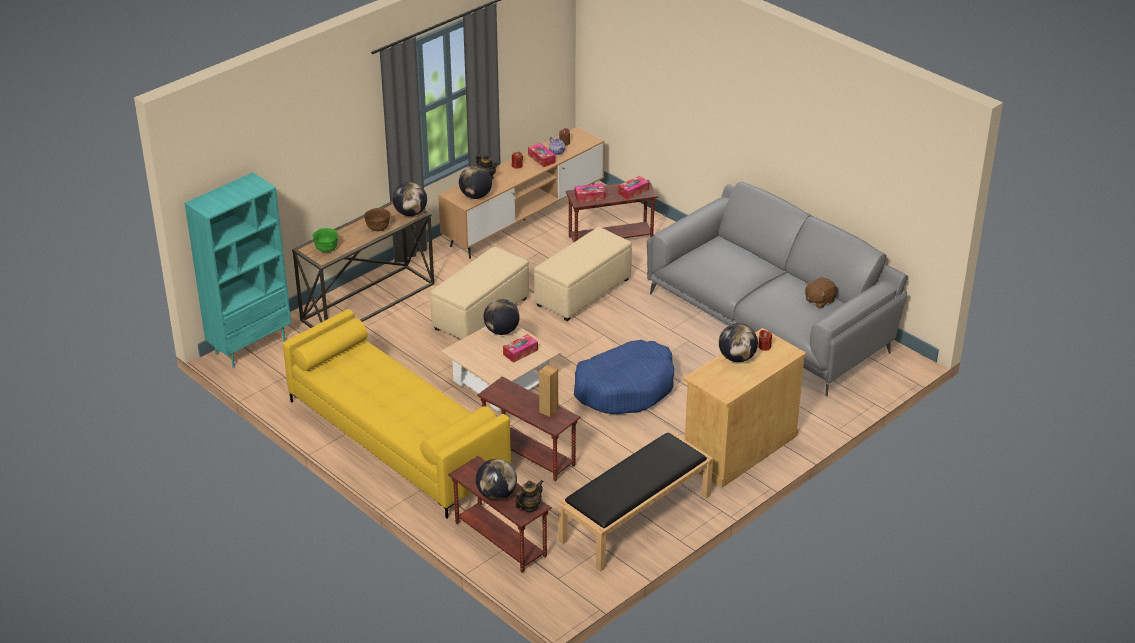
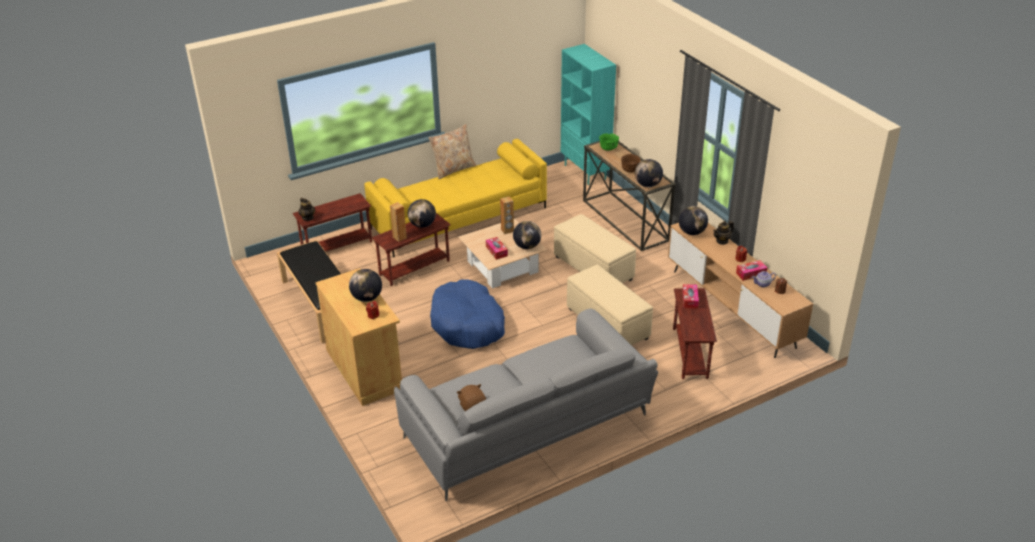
camera: 105 degrees right, 0 degrees up
globe [476,459,517,500] -> globe moved to [408,199,436,228]
tissue box [618,176,649,200] -> none
none -> beige pillow [428,124,476,179]
none -> brown speaker [500,196,514,234]

